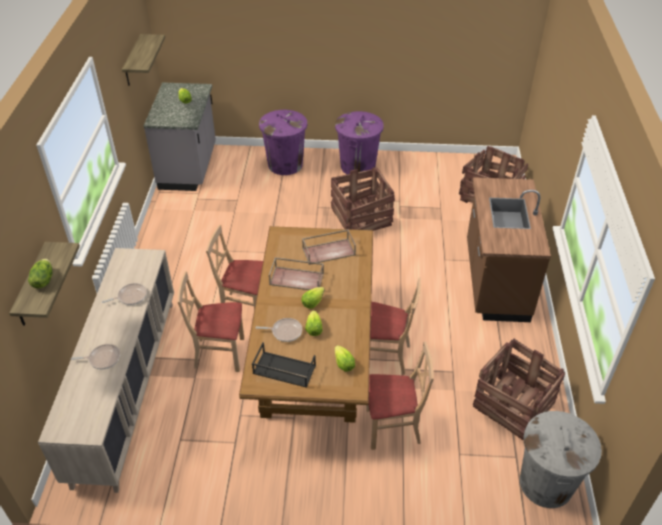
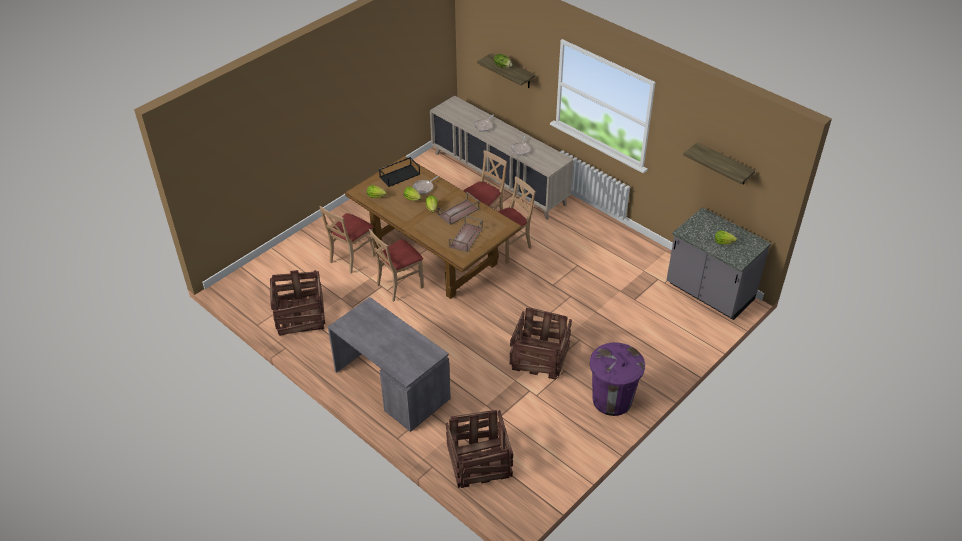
camera: 130 degrees right, 0 degrees up
purple trash can [259,110,307,175] -> none
brown counter [467,177,551,322] -> grey desk [328,297,451,432]
grey trash can [520,411,602,508] -> none

